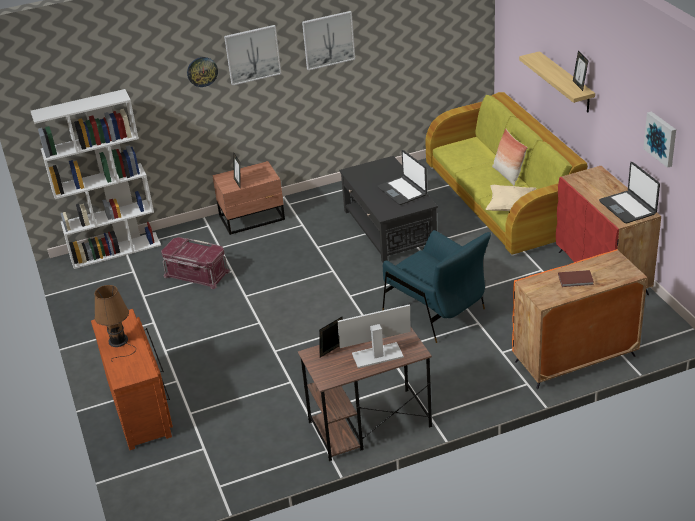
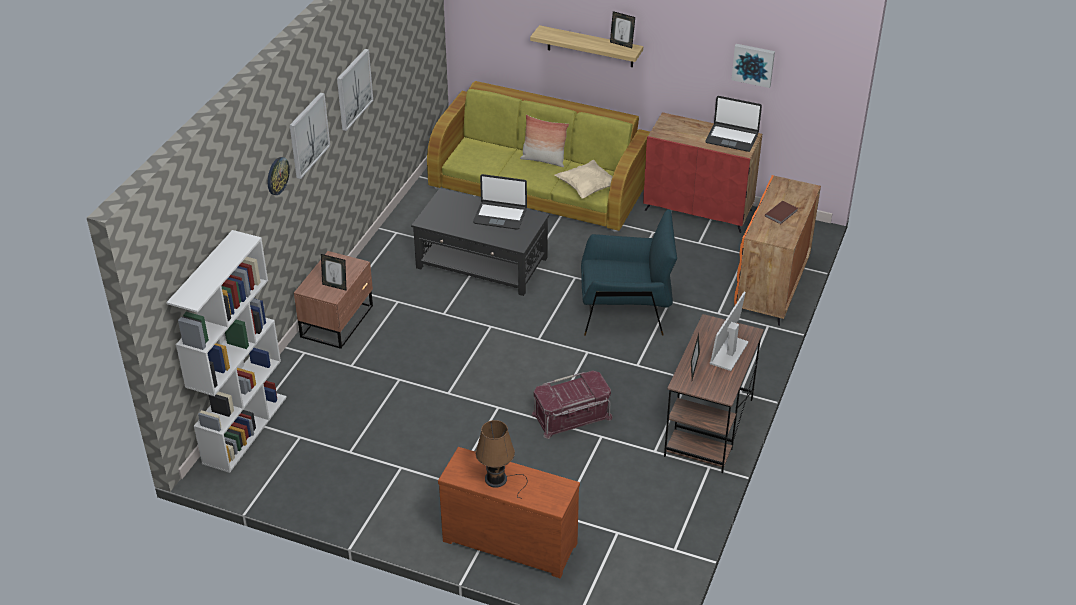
camera: 50 degrees left, 5 degrees up
red storage box [161,237,230,289] -> red storage box moved to [531,371,613,439]

